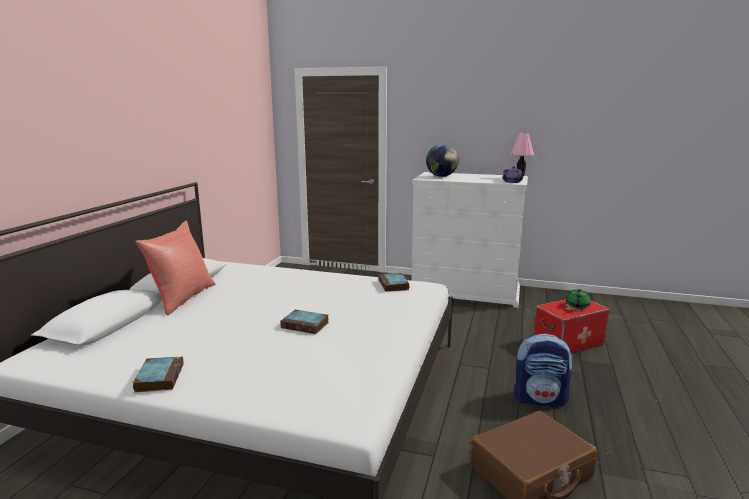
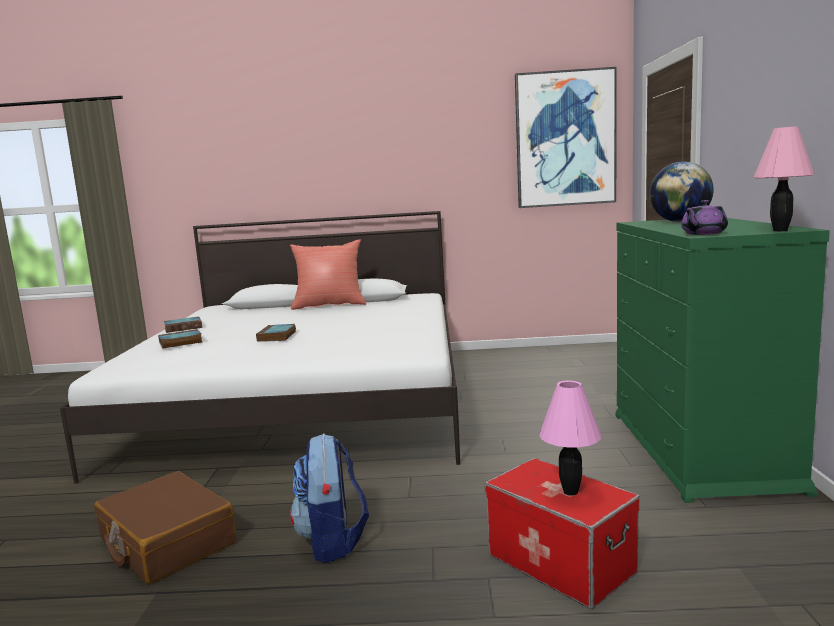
camera: 75 degrees right, 5 degrees down
book [378,273,409,292] -> book moved to [158,329,203,349]
white dresser [411,172,528,308] -> green dresser [616,218,830,503]
green teapot [566,289,591,309] -> pink table lamp [539,380,601,495]
none -> picture [515,67,617,208]

